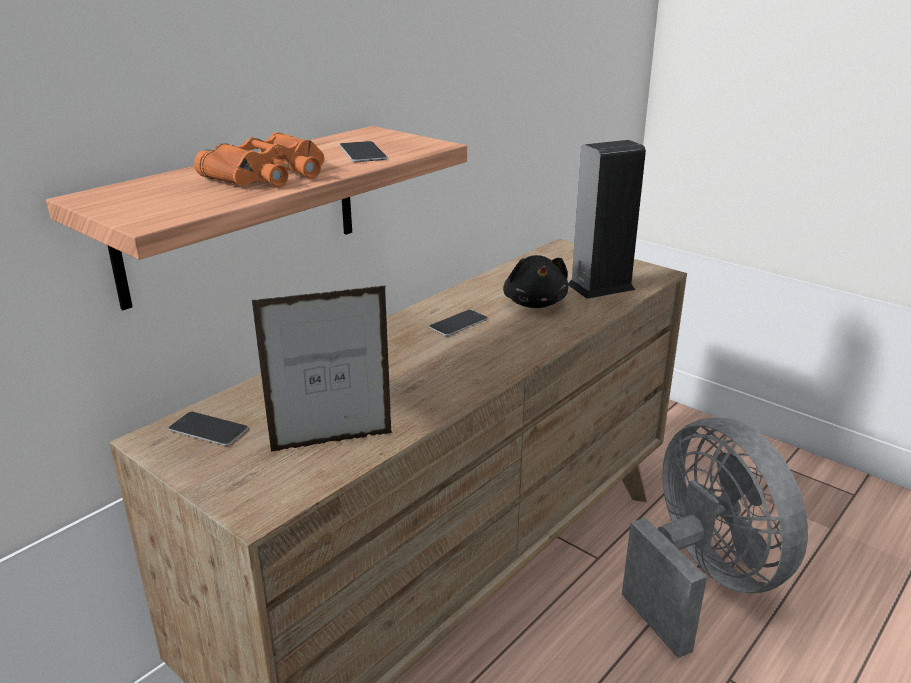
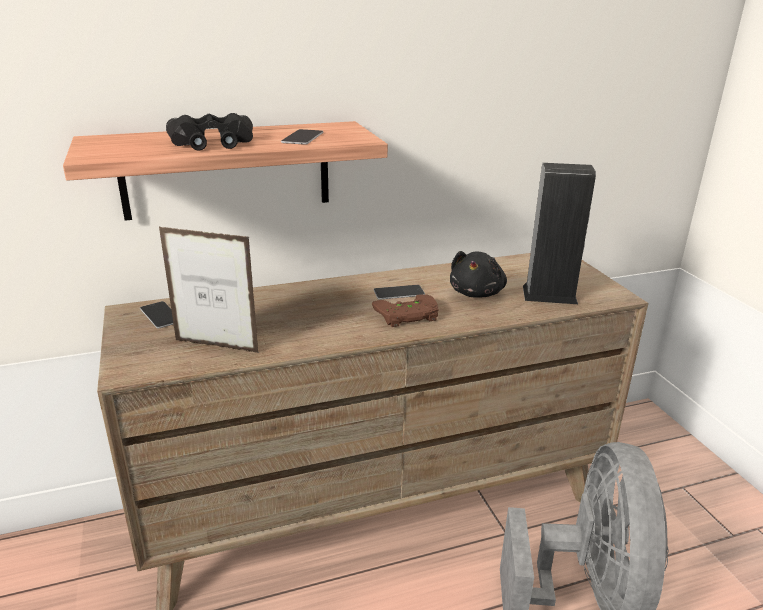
camera: 30 degrees right, 0 degrees up
orange binoculars [194,132,324,187] -> black binoculars [166,113,253,150]
none -> brown game controller [372,294,438,327]

